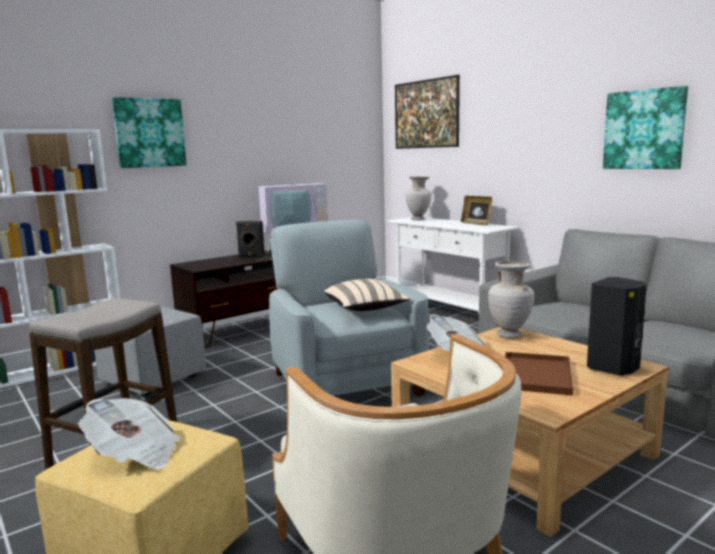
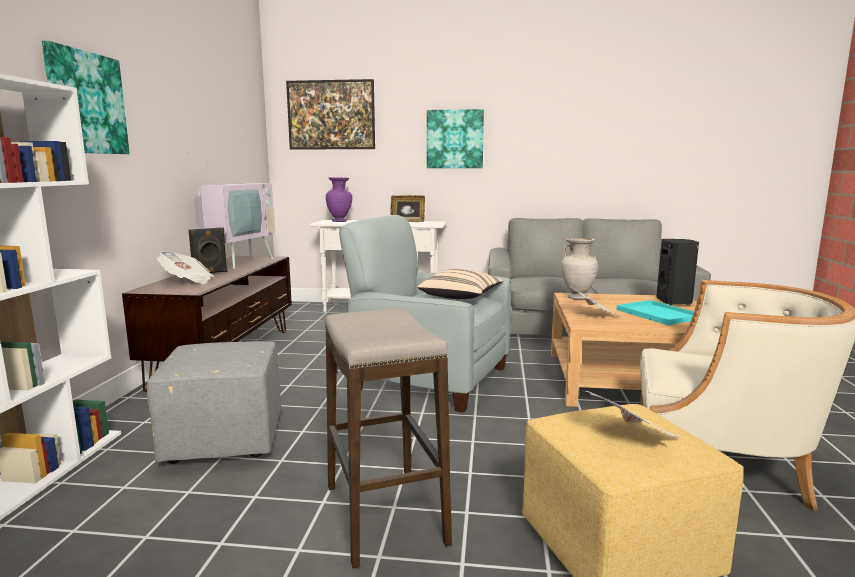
camera: 45 degrees left, 0 degrees up
beige vase [406,176,432,220] -> purple vase [326,177,352,222]
brown tray [505,352,573,395] -> turquoise tray [616,300,694,325]
picture [603,86,688,169] -> picture moved to [427,109,484,168]
none -> newspaper [157,251,214,284]

